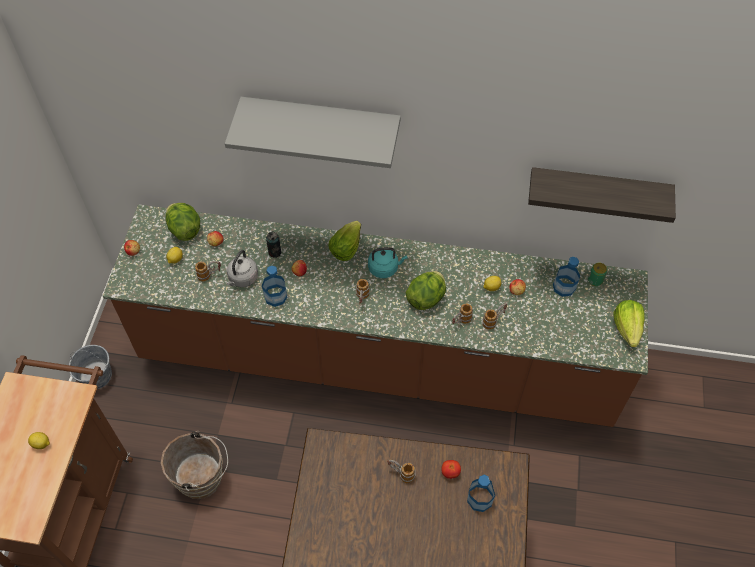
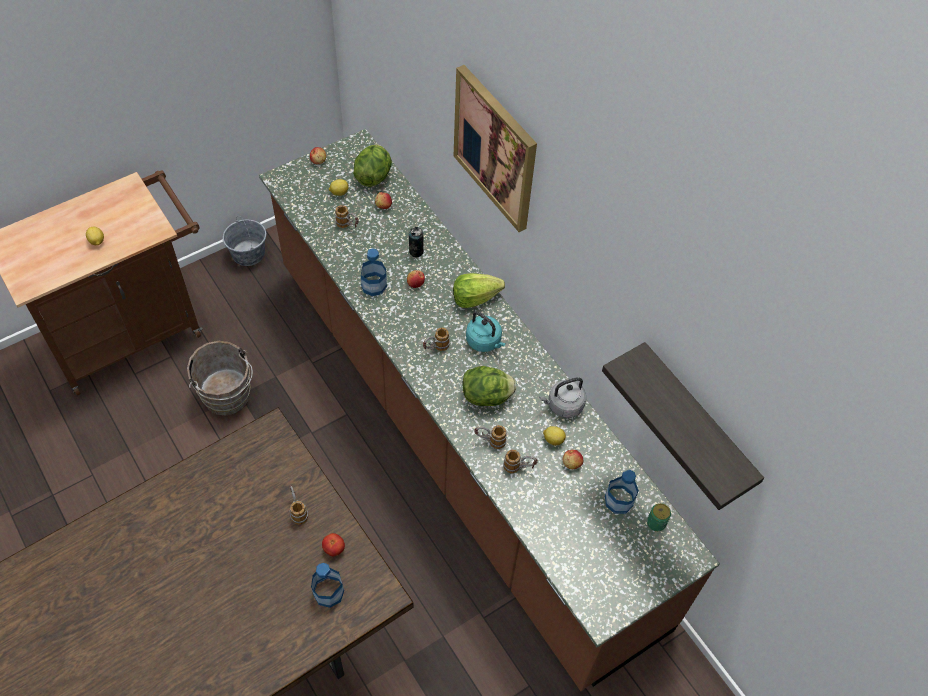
camera: 45 degrees right, 0 degrees up
grey shelf [225,97,401,168] -> picture [454,65,537,232]
grey kettle [226,250,258,287] -> grey kettle moved to [539,377,586,418]
lettuce [613,300,645,347] -> none

